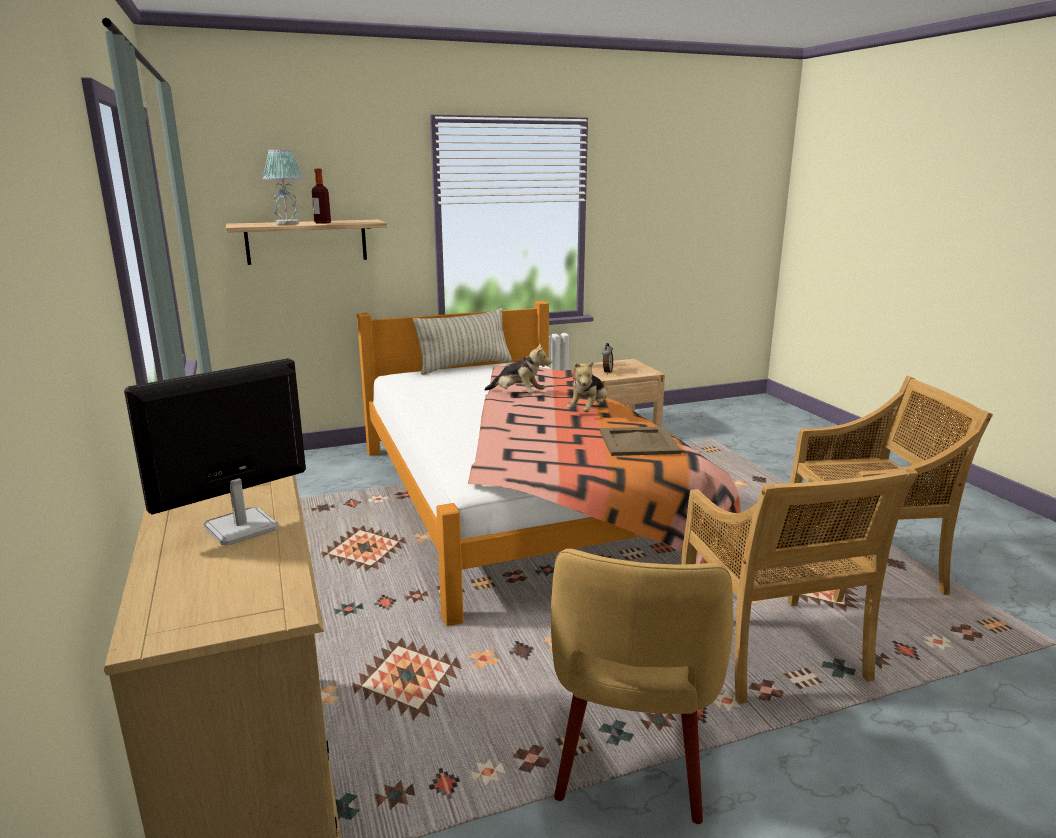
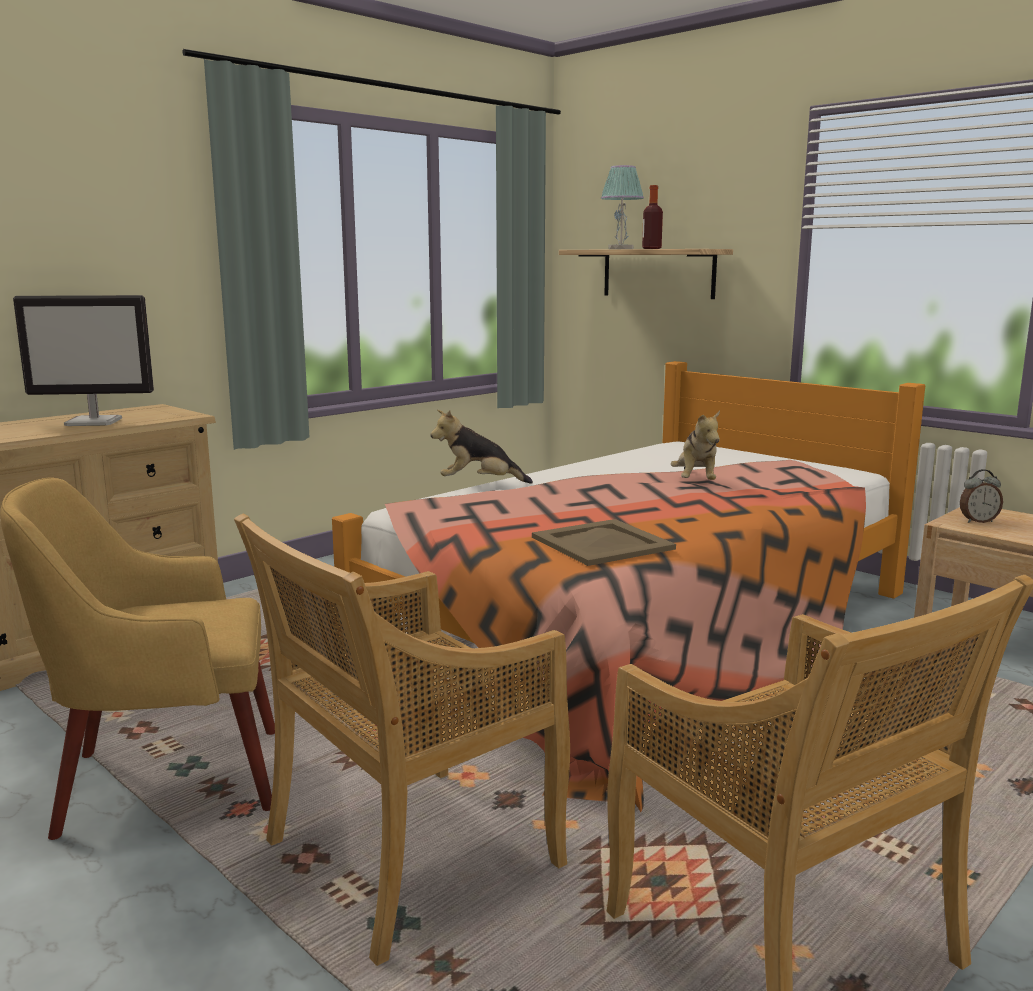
camera: 65 degrees right, 5 degrees down
monitor [124,358,306,545] -> monitor turned 150 degrees clockwise [13,295,154,426]
pillow [413,308,512,375] -> none
plush toy [567,361,608,412] -> plush toy moved to [430,410,533,484]

